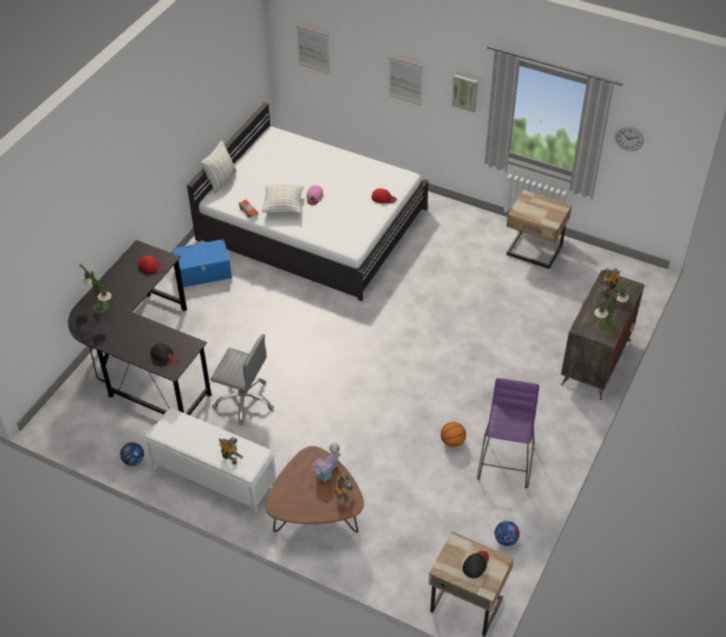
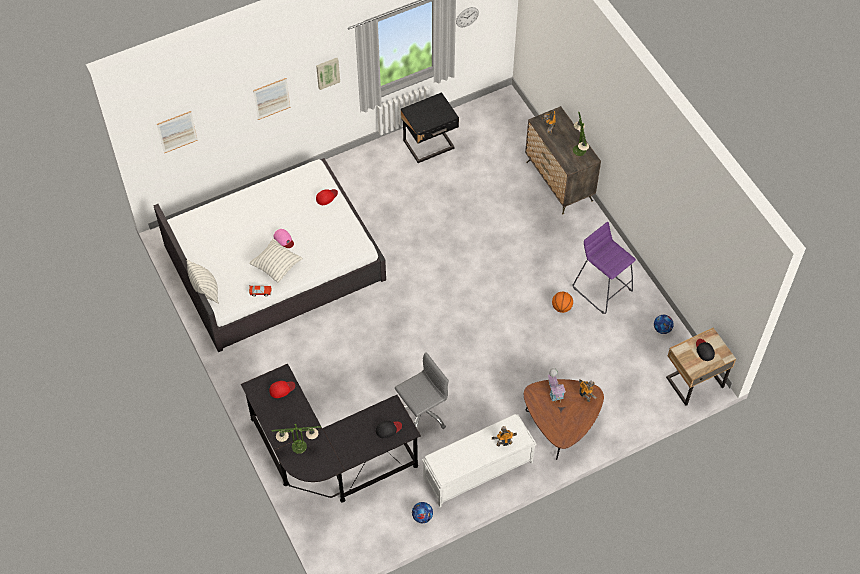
camera: 55 degrees left, 10 degrees up
blue storage box [172,239,232,287] -> none
beige nightstand [506,190,572,269] -> black nightstand [401,92,459,163]

